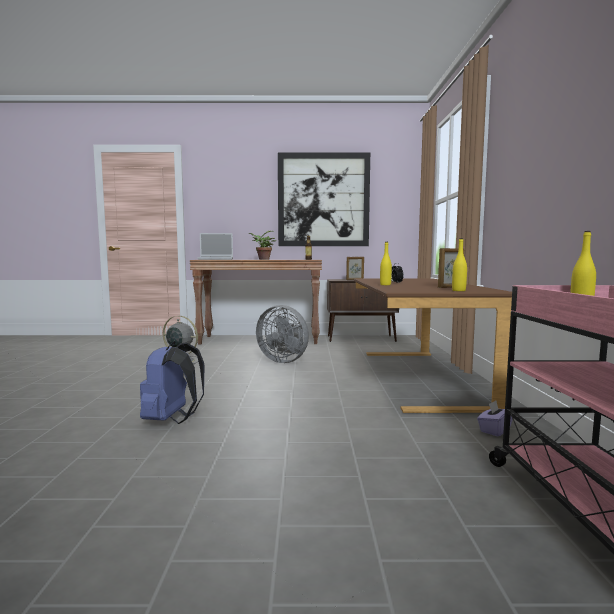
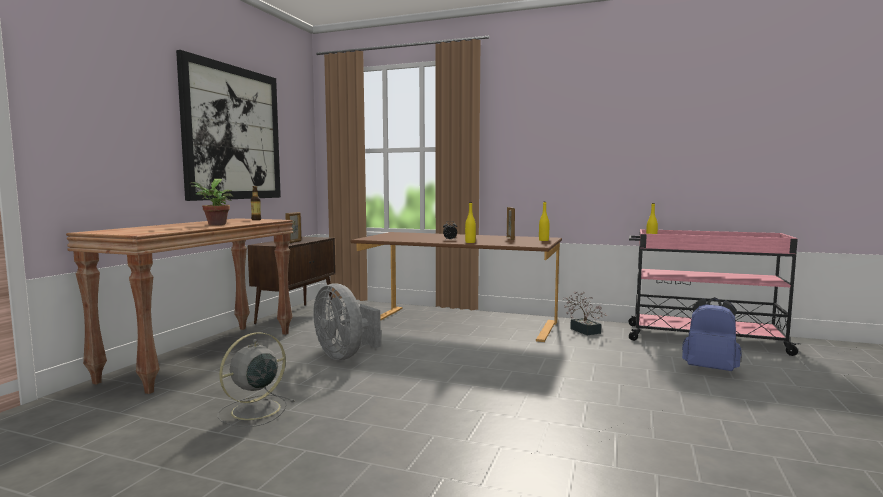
camera: 70 degrees left, 0 degrees up
blue backpack [140,341,205,424] -> blue backpack moved to [682,297,741,371]
laptop [198,233,233,260] -> none
grey fan [256,305,309,363] -> grey fan turned 90 degrees clockwise [313,283,381,360]
purple tissue box [477,400,513,437] -> potted plant [563,291,607,335]

